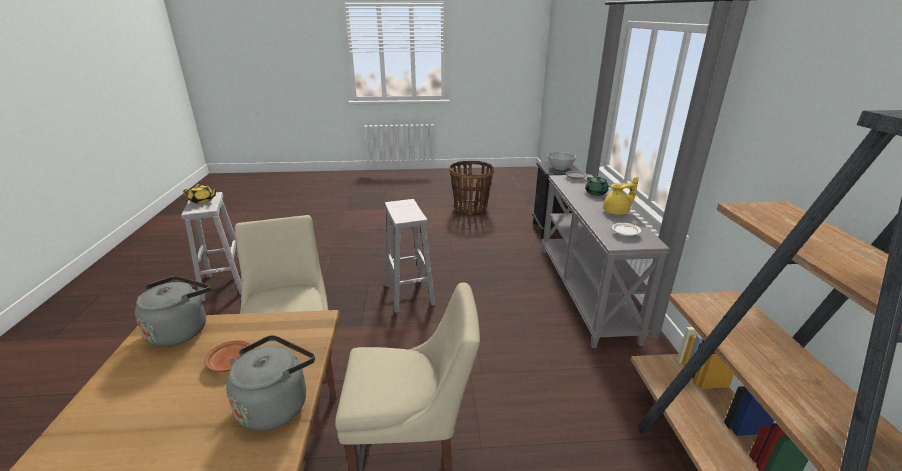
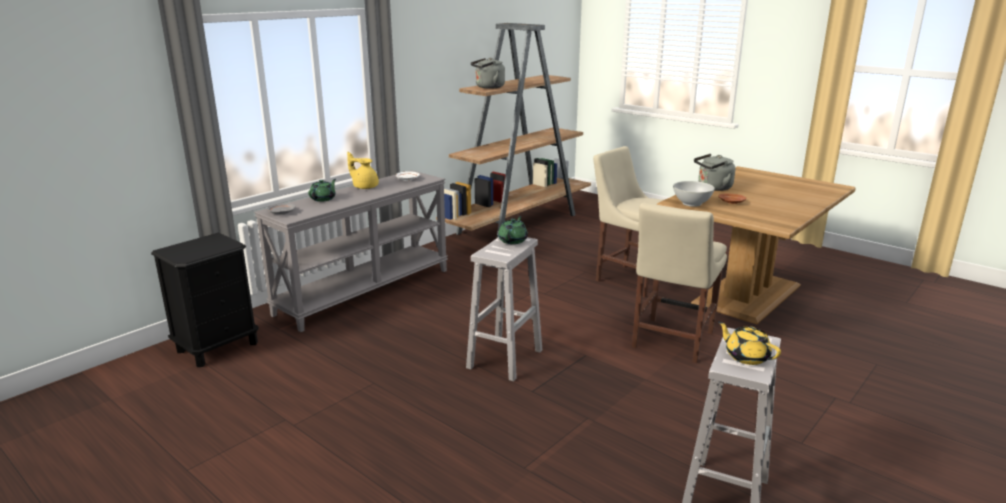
camera: 135 degrees left, 5 degrees down
grey kettle [135,276,211,347] -> grey kettle moved to [471,58,505,89]
basket [449,161,494,215] -> none
white bowl [548,152,576,170] -> white bowl moved to [673,181,715,207]
none -> green teapot [498,216,528,244]

